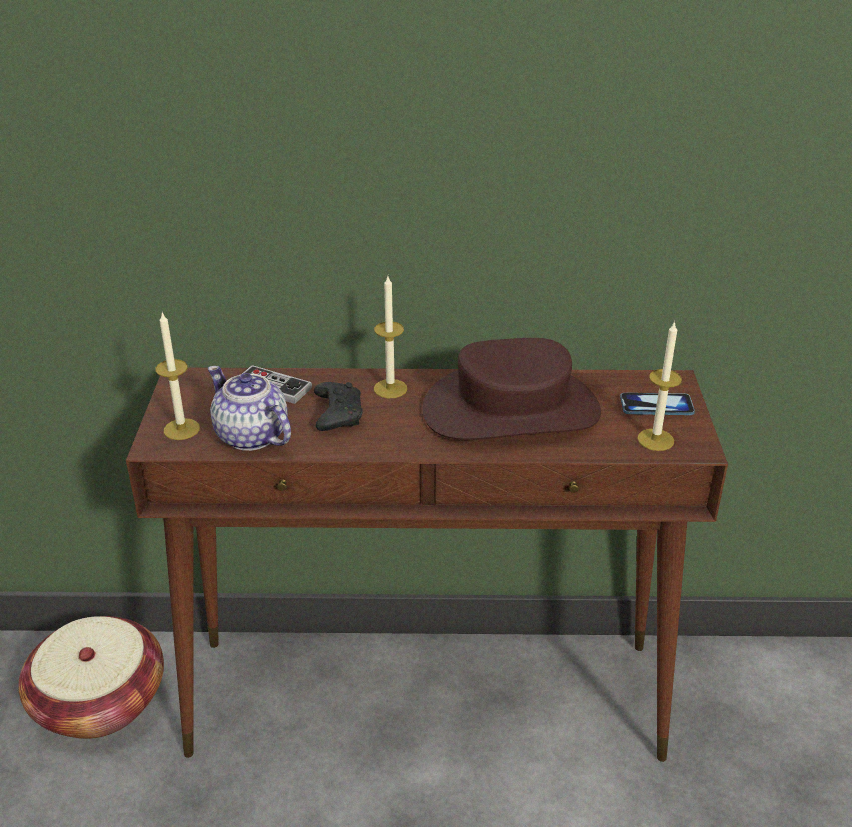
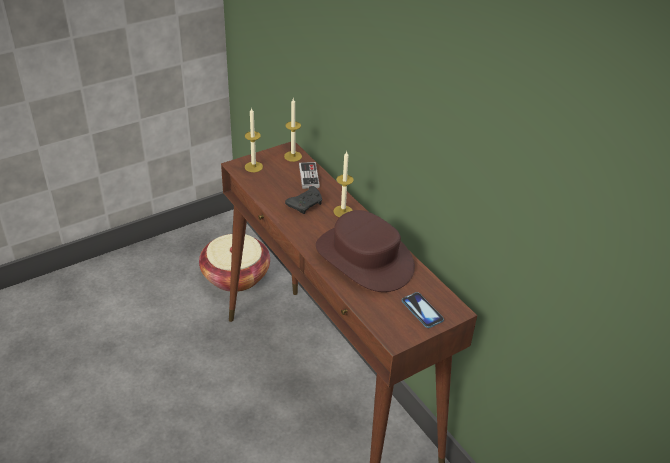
camera: 55 degrees right, 5 degrees up
teapot [208,366,291,451] -> none
candle [637,321,682,451] -> candle moved to [284,98,302,162]

